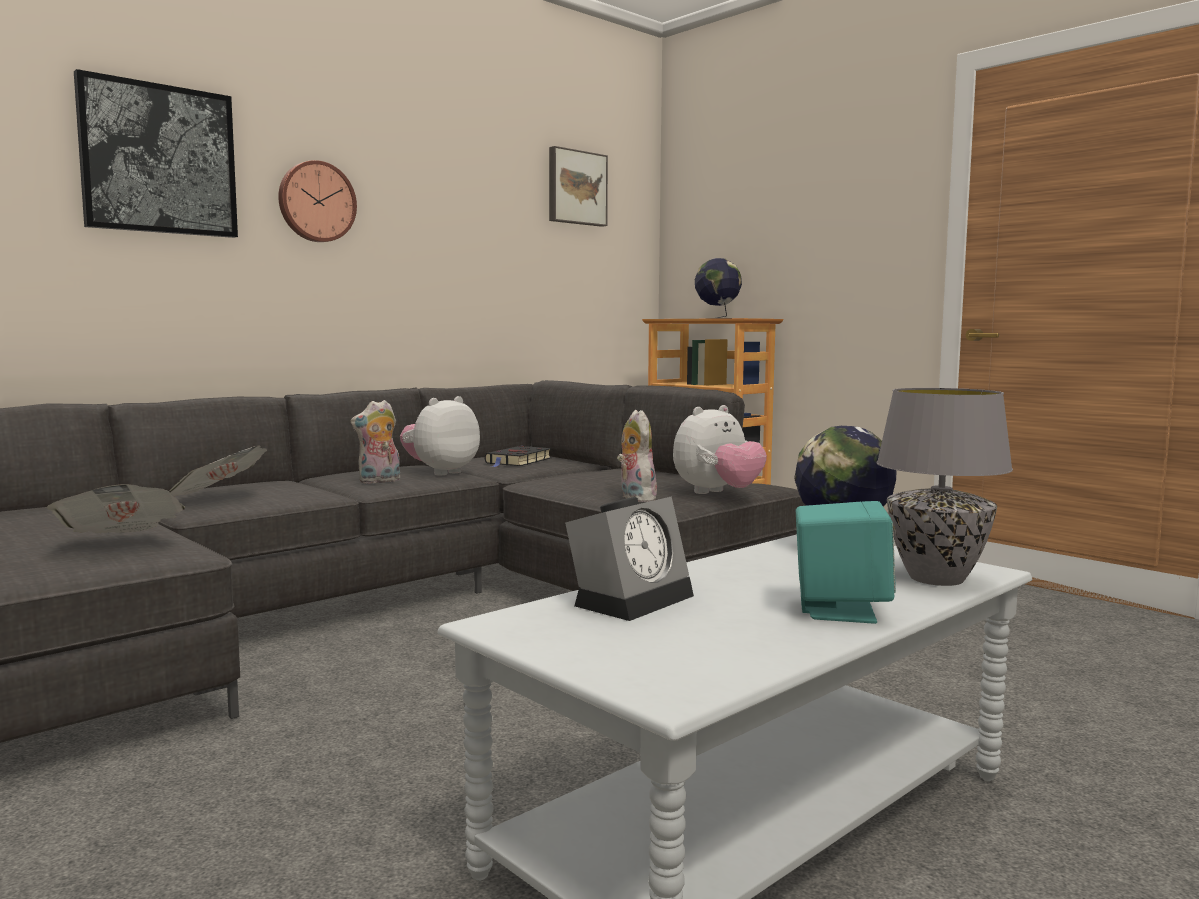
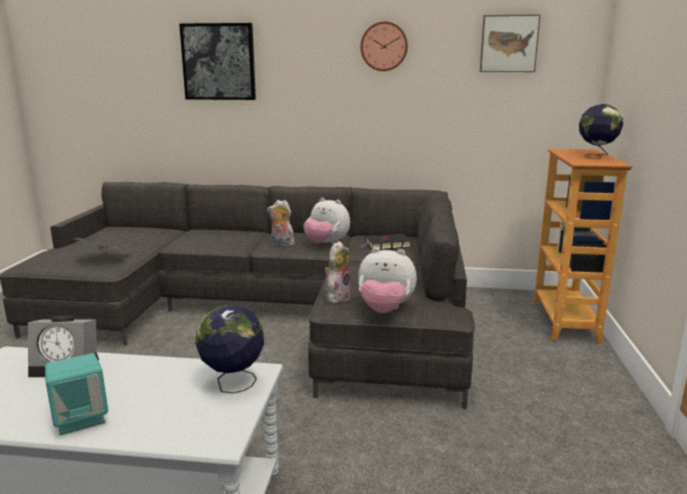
camera: 50 degrees right, 10 degrees up
newspaper [169,445,267,496] -> none
wall clock [278,160,357,242] -> wall clock moved to [361,21,408,71]
plush toy [400,396,480,475] -> plush toy turned 150 degrees counterclockwise [303,198,350,244]
grey table lamp [876,388,1013,586] -> none

